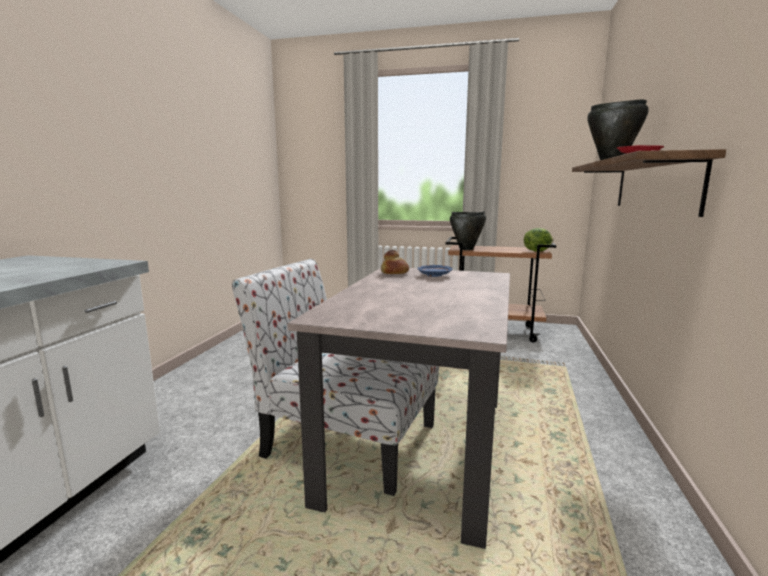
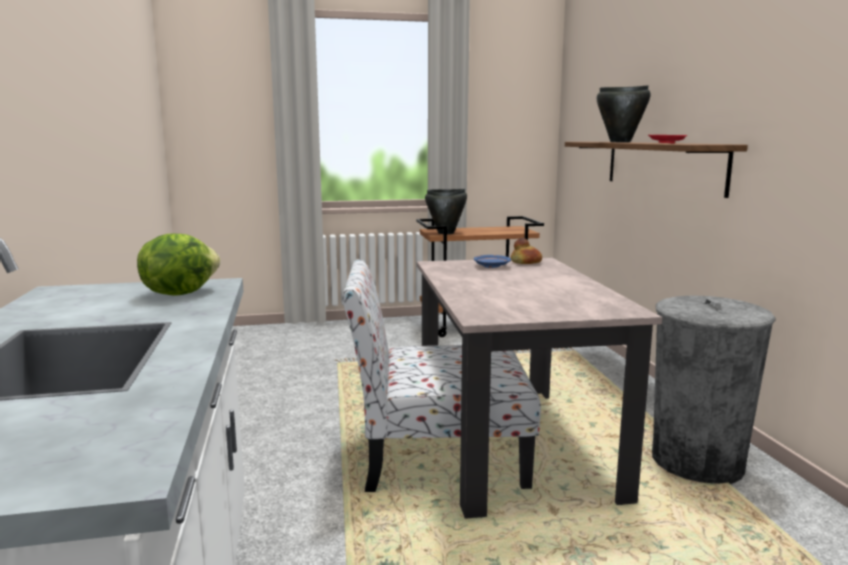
camera: 25 degrees left, 0 degrees up
bread [381,250,409,274] -> bread moved to [511,238,542,264]
lettuce [524,228,553,252] -> lettuce moved to [137,234,220,296]
none -> grey trash can [652,295,776,484]

